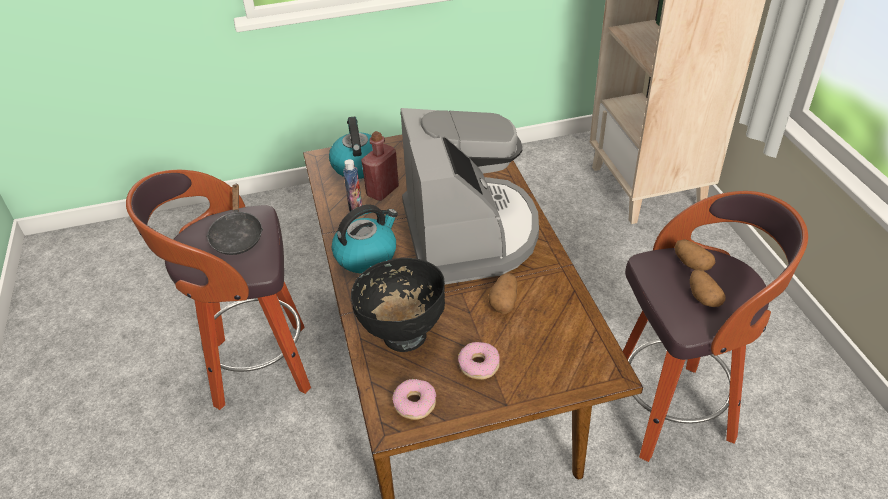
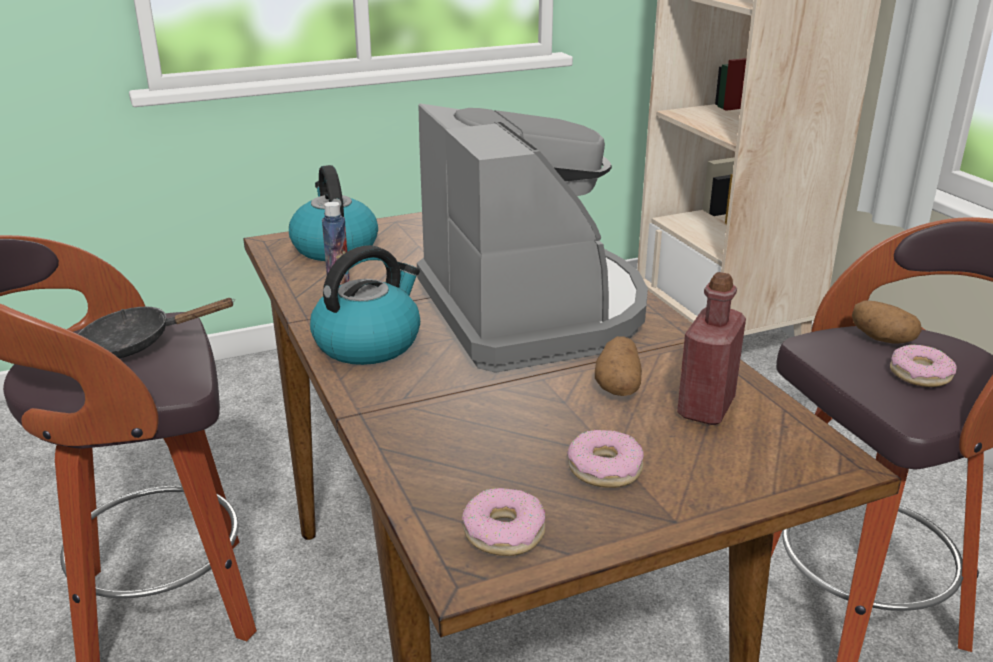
camera: 10 degrees left, 15 degrees down
black frying pan [206,184,263,255] -> black frying pan turned 90 degrees clockwise [78,298,235,359]
black bowl [351,258,445,352] -> none
red bottle [361,131,399,201] -> red bottle moved to [677,272,746,425]
potato [690,270,726,307] -> donut [890,345,957,387]

